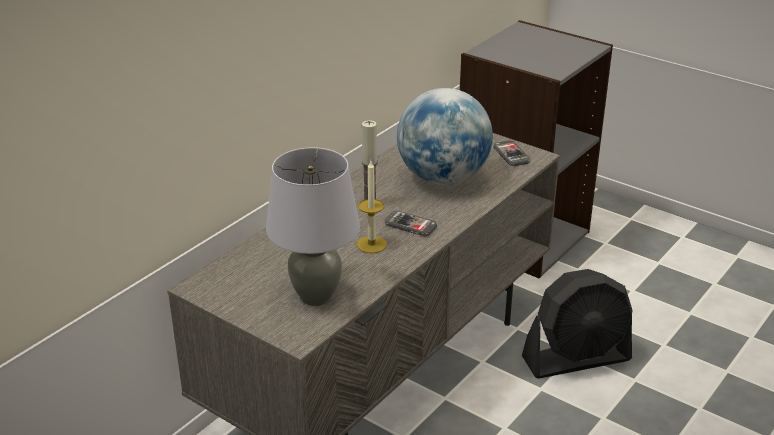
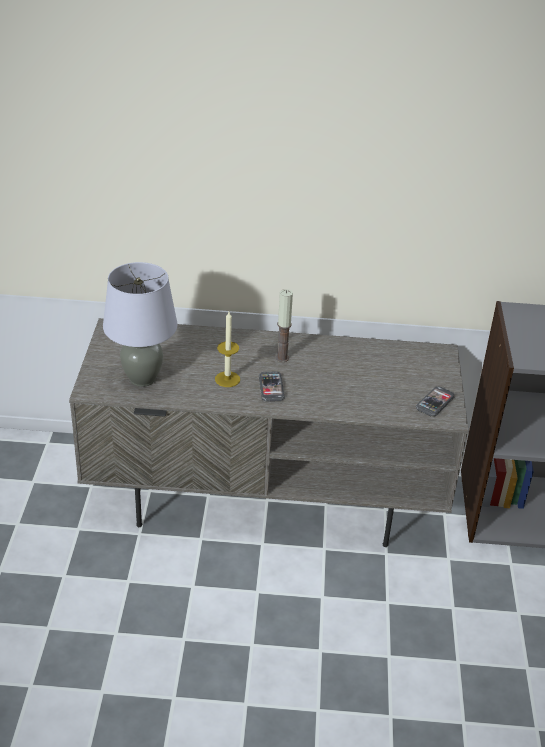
camera: 55 degrees right, 5 degrees up
globe [397,88,493,185] -> none
black fan [522,269,633,378] -> none

